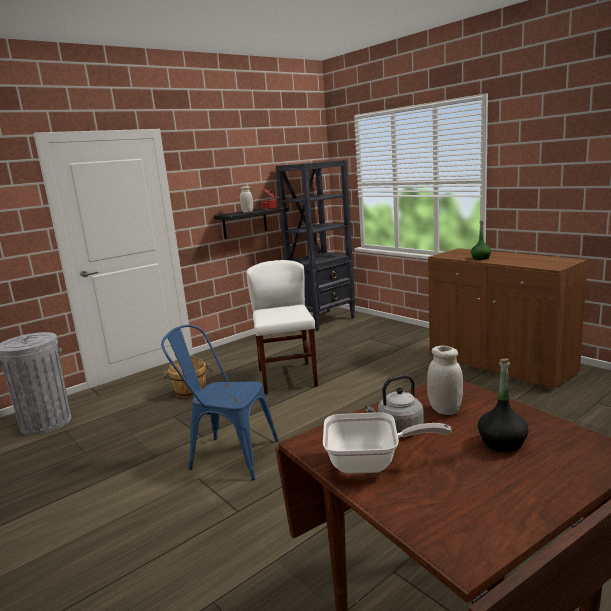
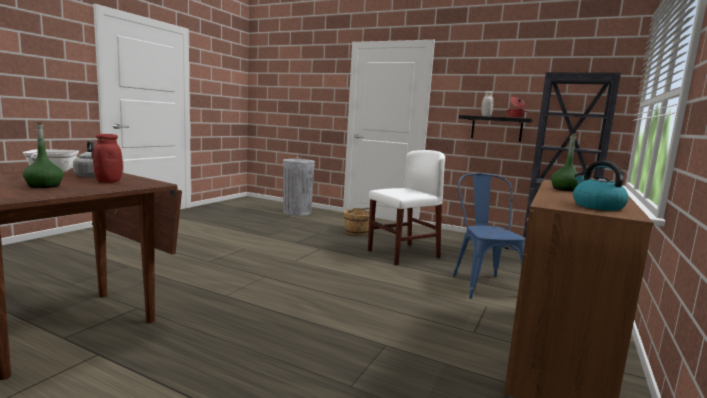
camera: 65 degrees right, 5 degrees down
blue chair [161,325,279,480] -> blue chair moved to [452,173,525,299]
white jar [427,346,463,415] -> red jar [93,134,123,183]
black bottle [478,358,528,452] -> green bottle [23,122,64,188]
none -> kettle [573,161,629,211]

